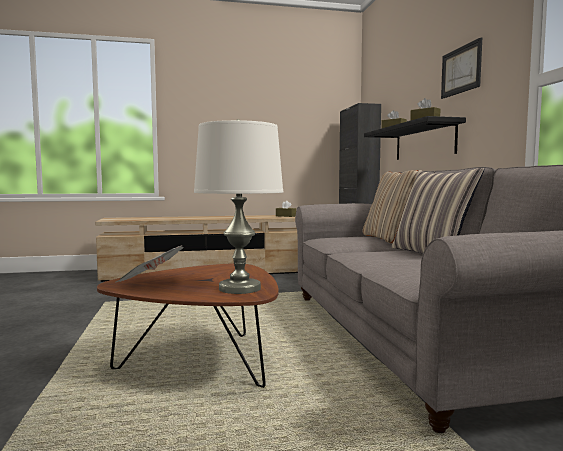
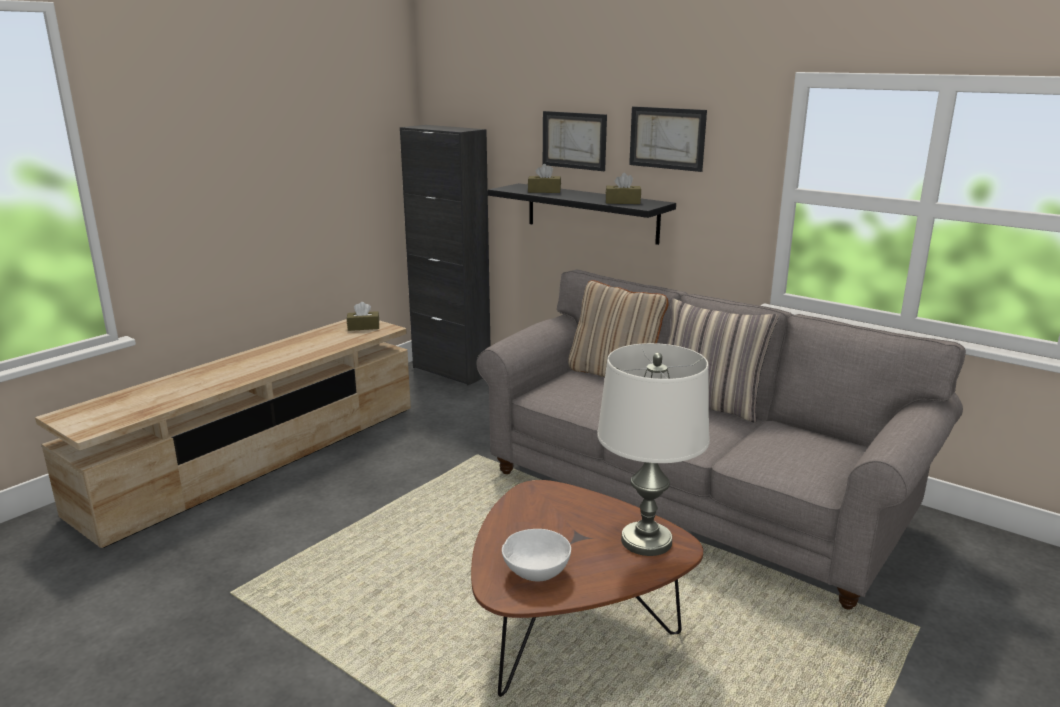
camera: 40 degrees left, 15 degrees up
newspaper [116,245,184,282] -> white bowl [502,529,571,582]
none -> picture [543,111,607,171]

